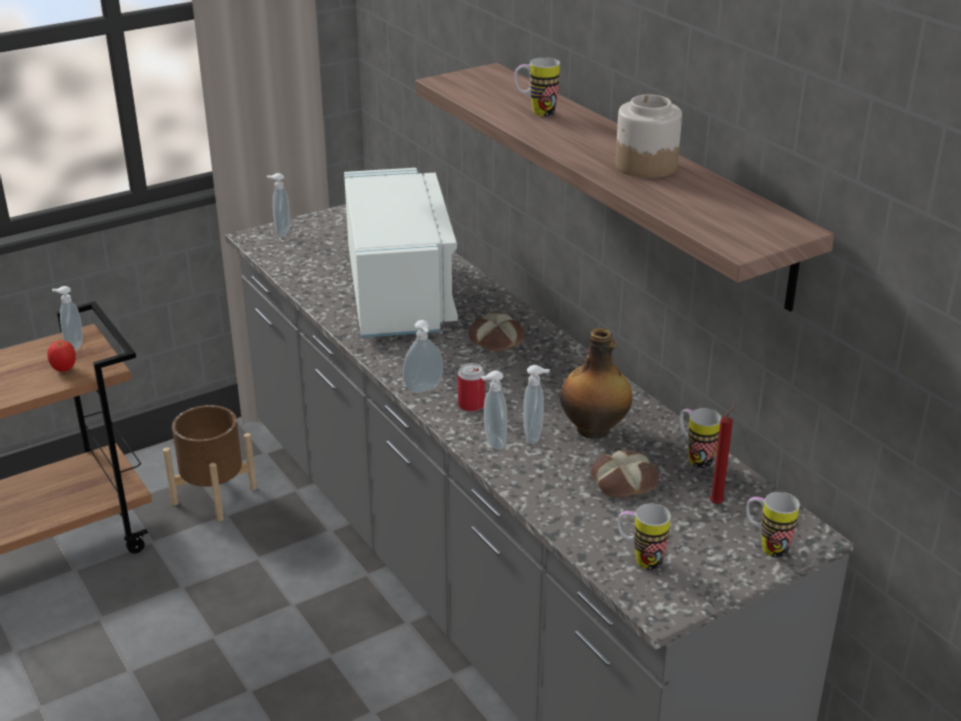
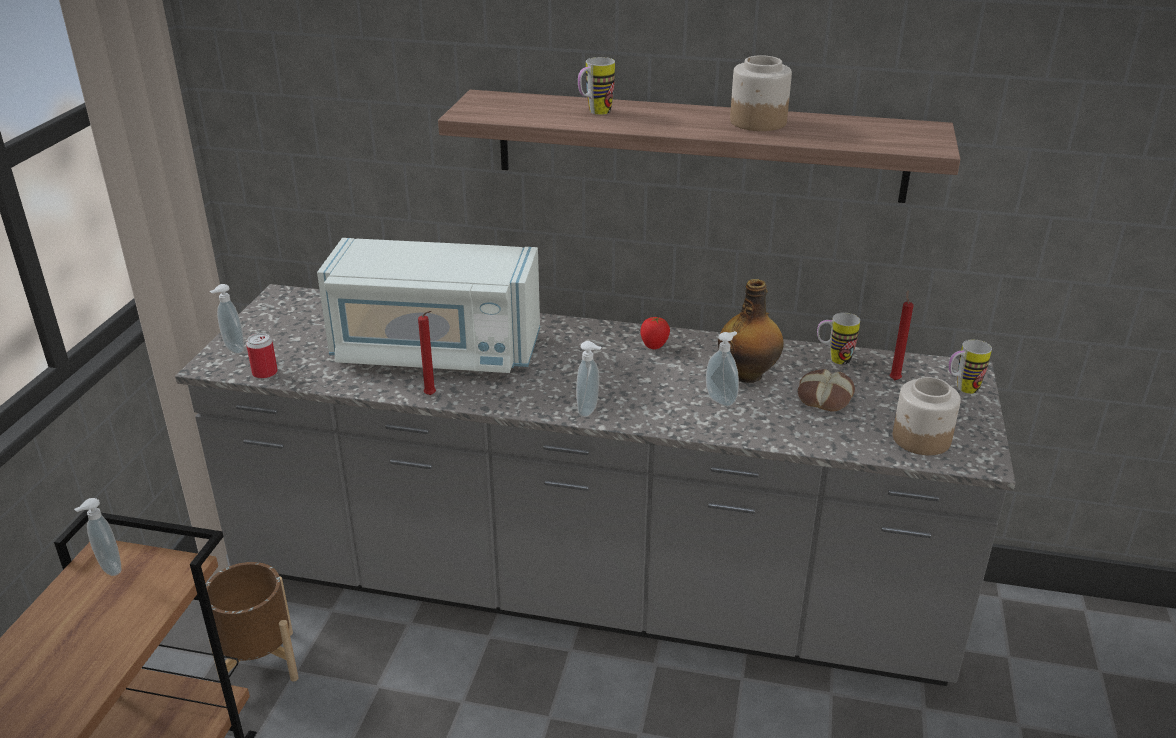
camera: 45 degrees left, 0 degrees up
tomato [47,341,76,372] -> tomato moved to [641,317,670,349]
white microwave [344,168,458,338] -> white microwave turned 150 degrees clockwise [317,238,540,373]
can [458,363,485,412] -> can moved to [246,333,278,379]
bread [469,312,524,352] -> none
soap dispenser [481,370,507,450] -> none
mug [617,504,671,570] -> jar [893,377,961,455]
none -> red candle [418,311,436,395]

